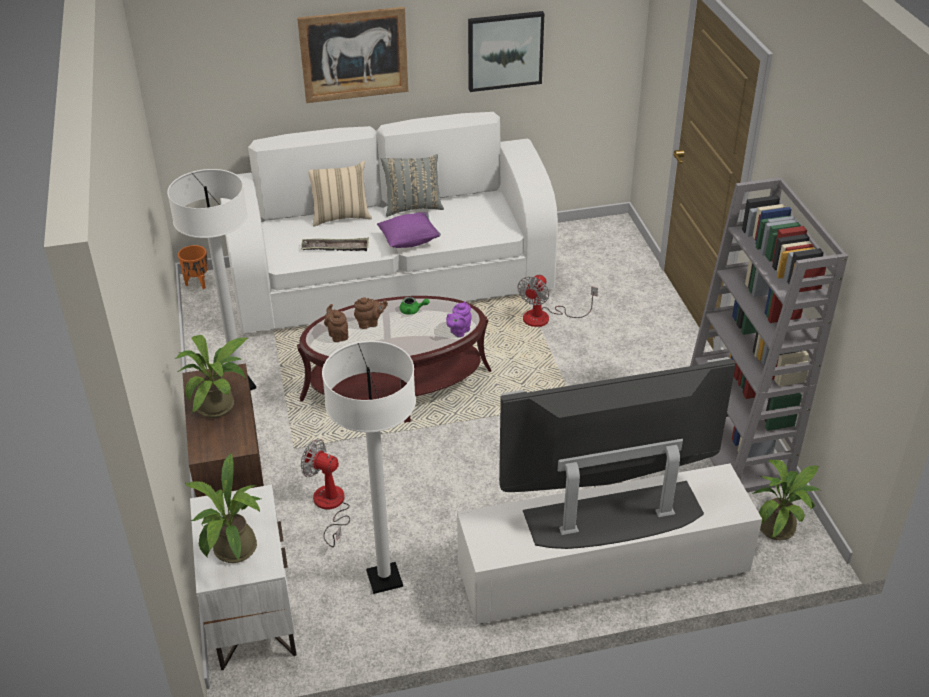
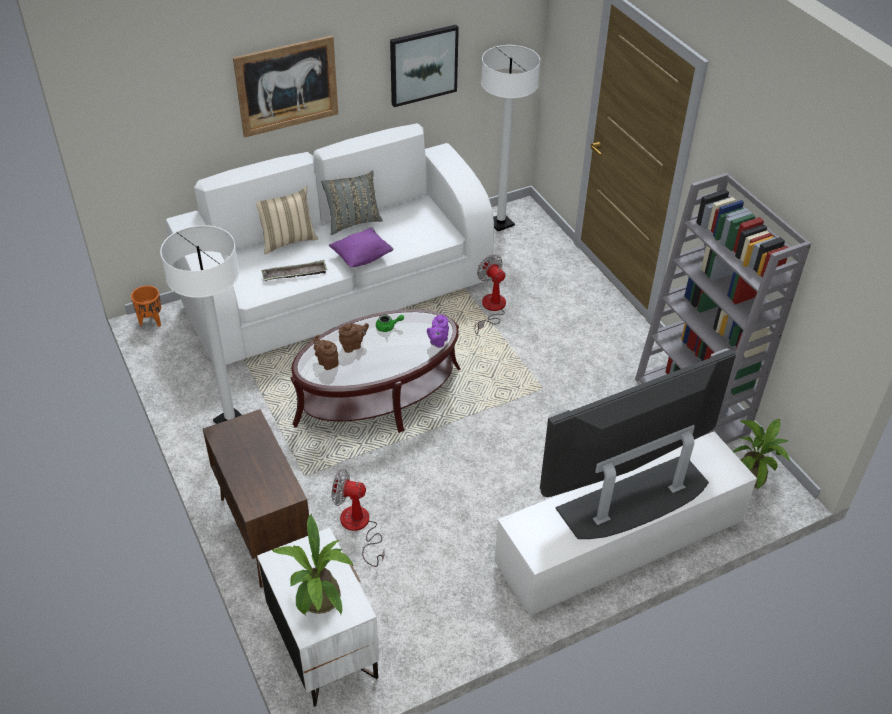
camera: 15 degrees left, 5 degrees up
potted plant [174,335,248,418] -> none
white floor lamp [322,341,416,594] -> white floor lamp moved to [481,45,540,231]
fan [517,274,598,327] -> fan turned 135 degrees clockwise [474,255,506,334]

